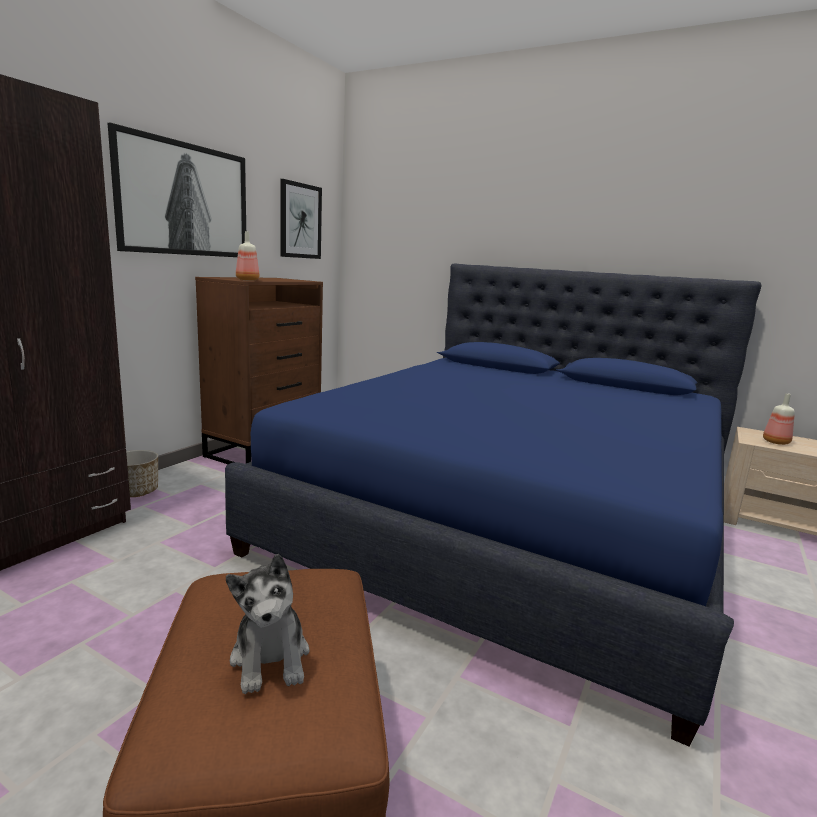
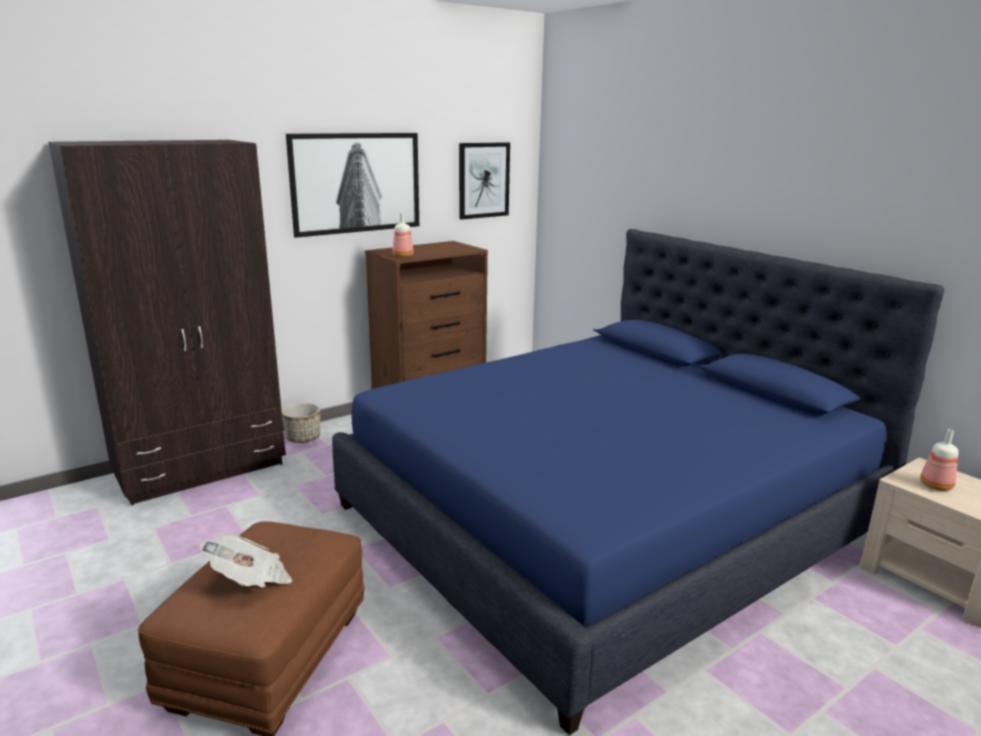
camera: 25 degrees right, 5 degrees up
plush toy [226,554,309,694] -> newspaper [199,534,292,587]

